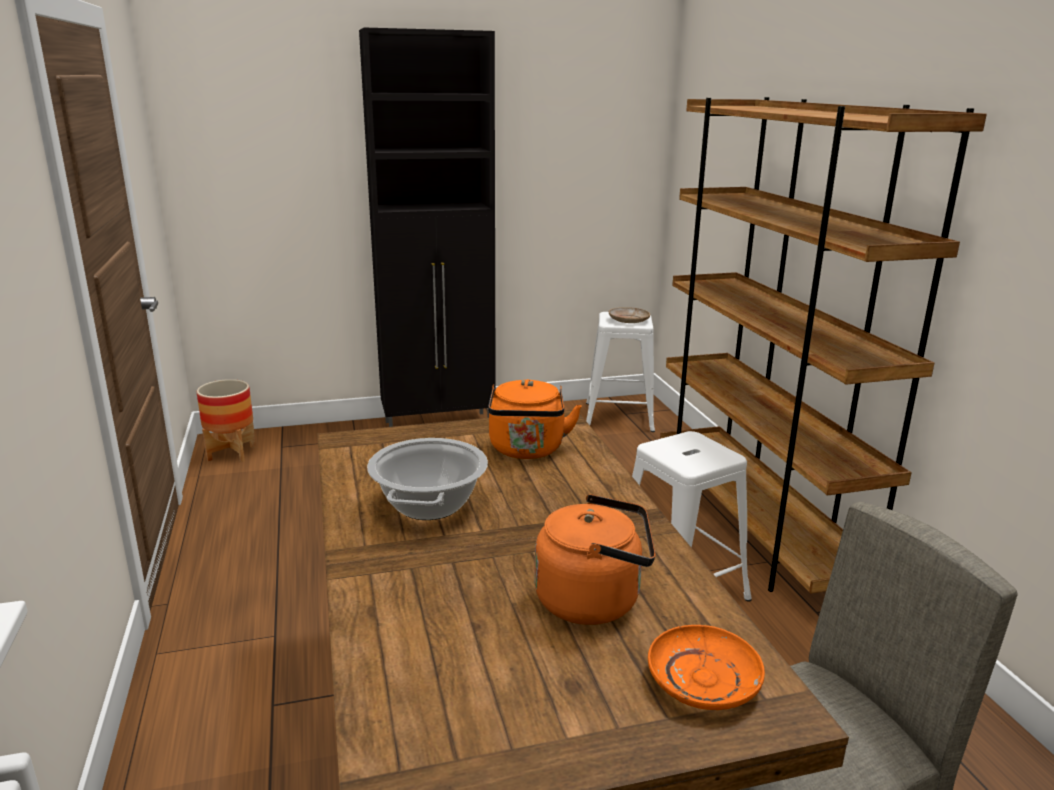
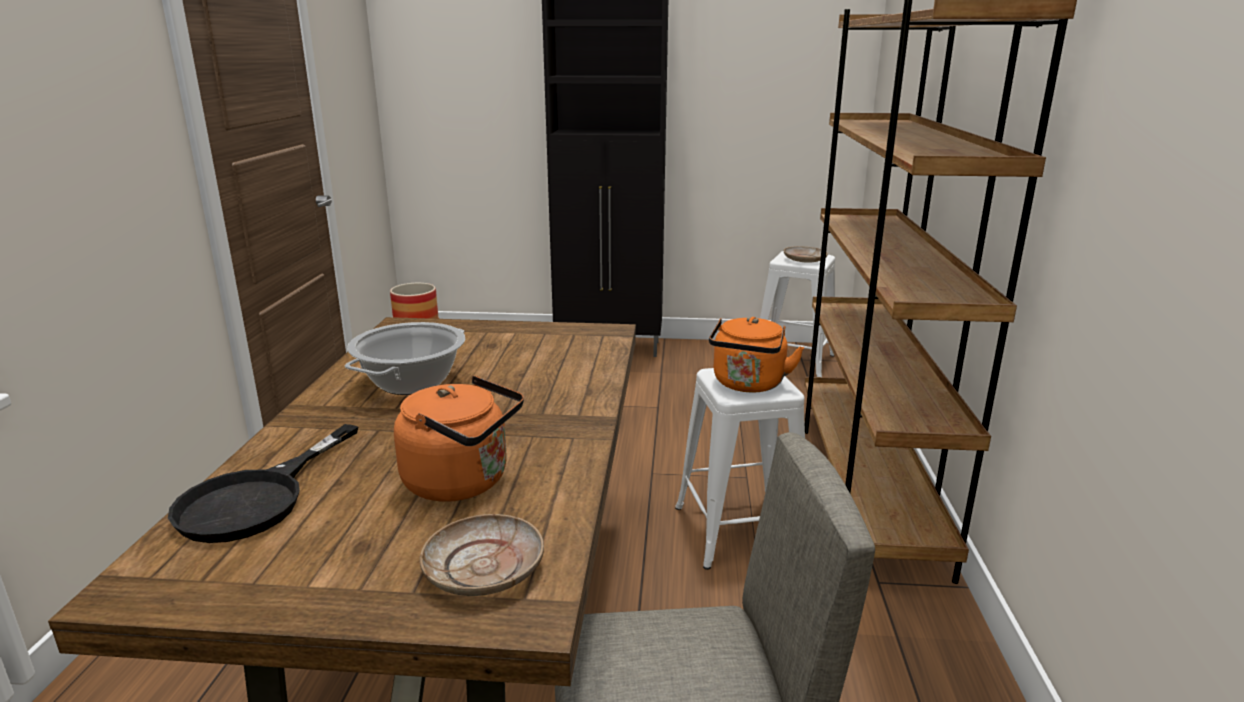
camera: 20 degrees right, 0 degrees up
orange kettle [488,379,582,459] -> orange kettle moved to [709,317,804,393]
orange plate [648,625,765,710] -> beige plate [420,514,544,596]
none -> black frying pan [168,424,358,543]

